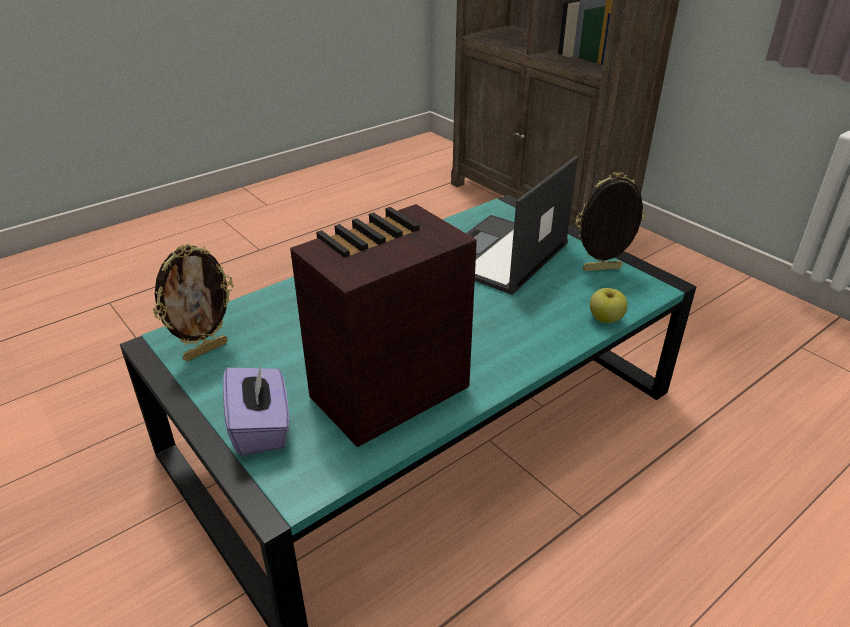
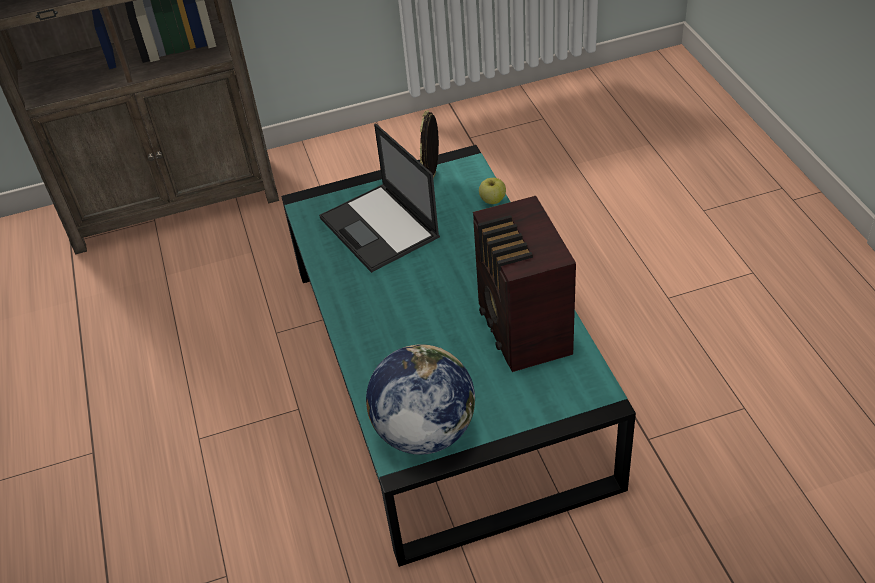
camera: 65 degrees left, 10 degrees up
picture frame [153,244,234,361] -> globe [366,344,475,455]
purple tissue box [223,361,289,456] -> none

